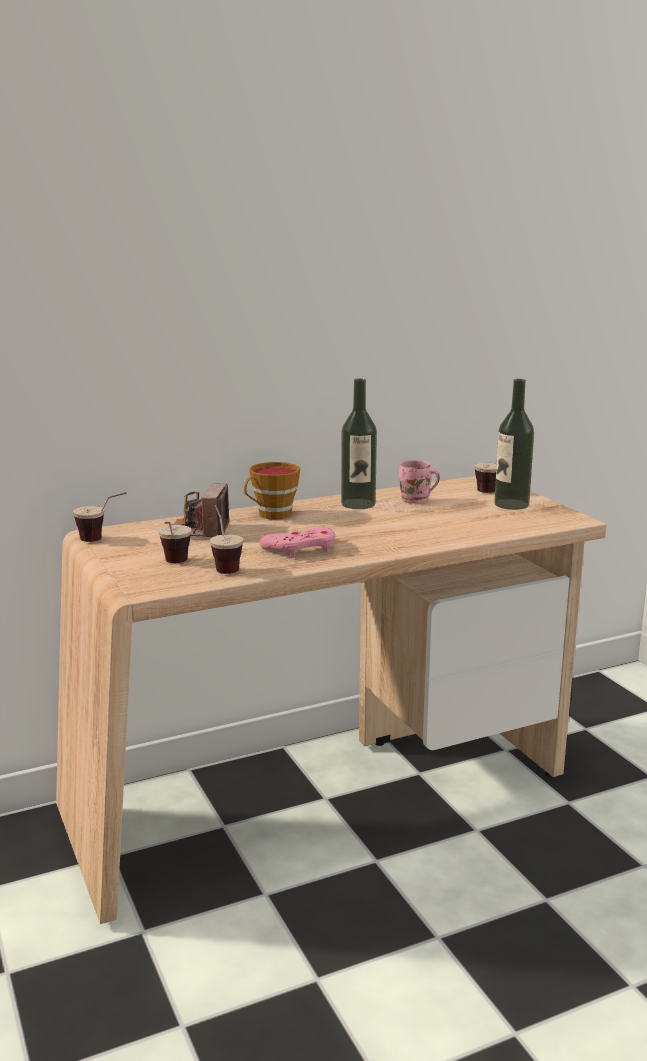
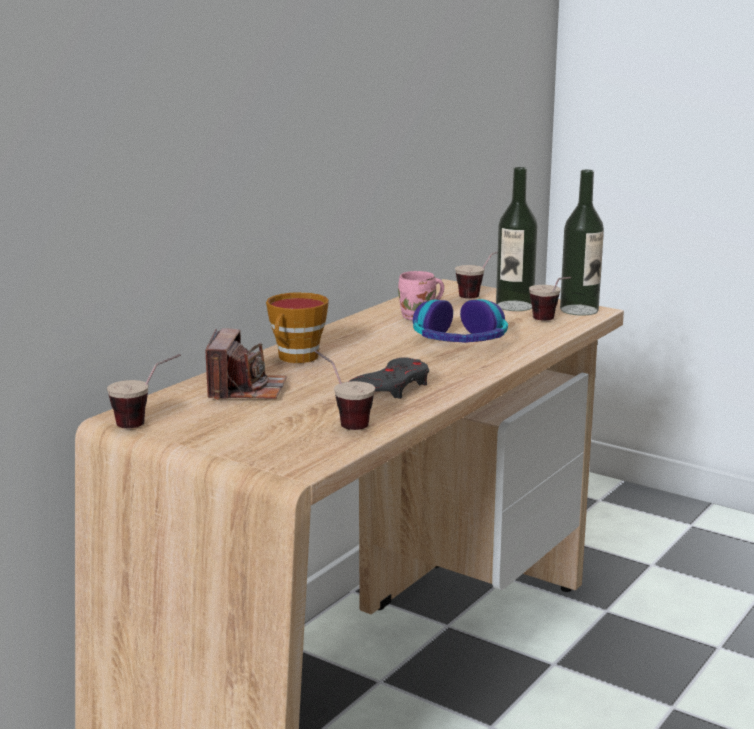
camera: 30 degrees left, 0 degrees up
cup [159,521,191,563] -> cup moved to [529,277,571,321]
camera [171,484,229,537] -> camera turned 150 degrees counterclockwise [206,328,287,400]
pink game controller [260,527,335,558] -> grey game controller [348,357,429,399]
bottle [341,378,377,509] -> bottle moved to [560,170,604,316]
none -> headphones [413,299,508,343]

